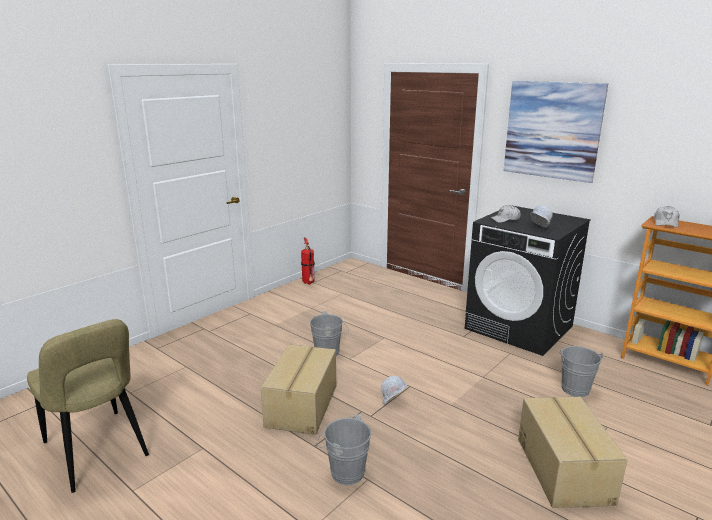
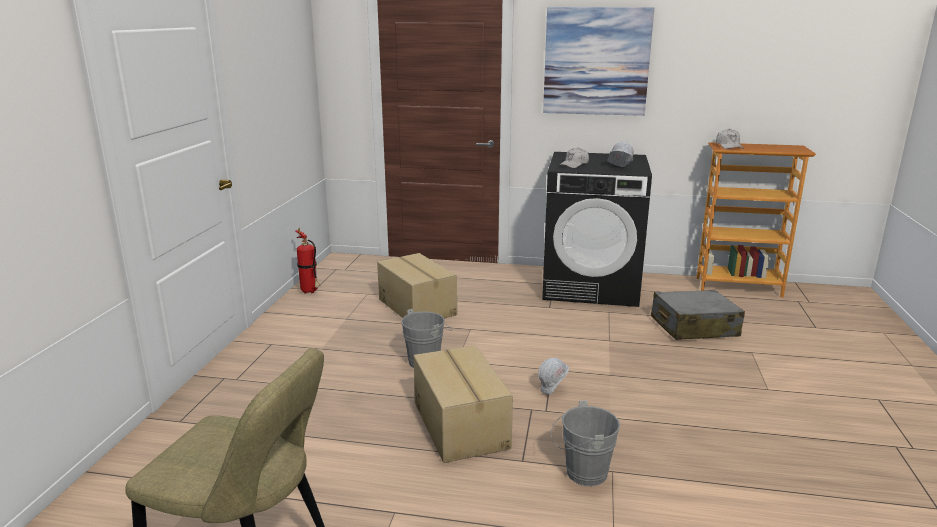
camera: 30 degrees left, 0 degrees up
cardboard box [518,397,627,508] -> cardboard box moved to [377,253,457,319]
grey bucket [559,346,604,397] -> grey suitcase [651,290,745,340]

